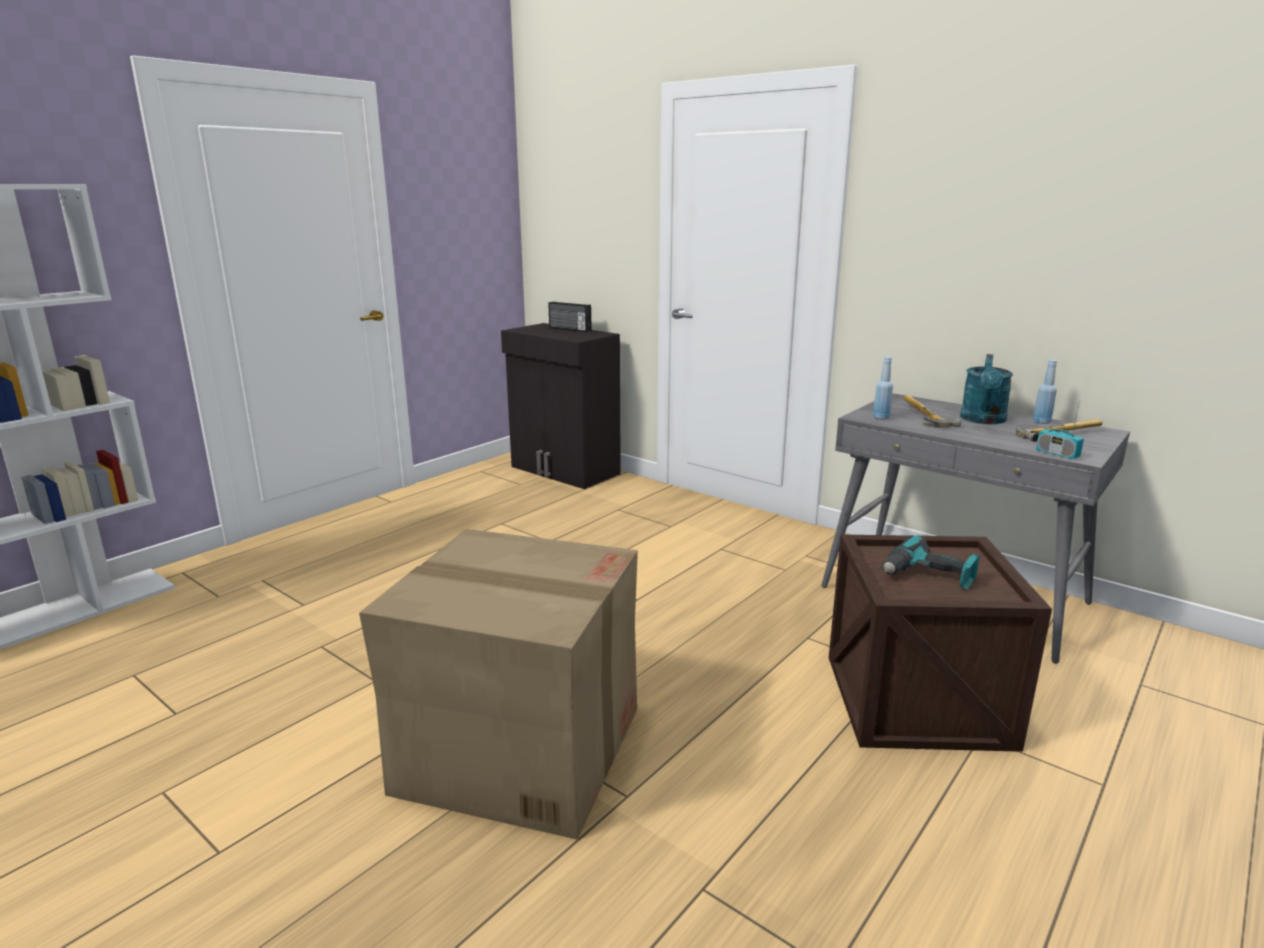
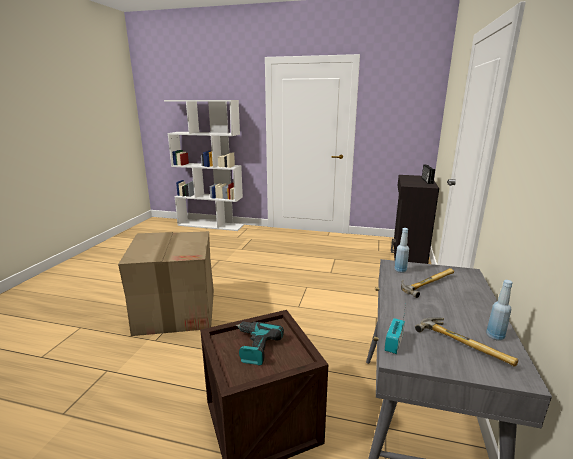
camera: 65 degrees right, 0 degrees up
turquoise watering can [960,354,1013,424] -> none

